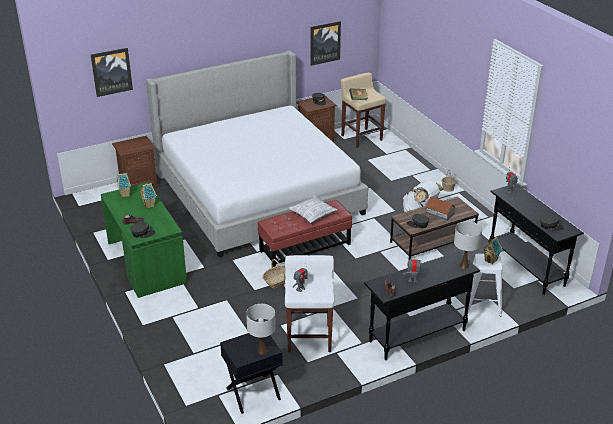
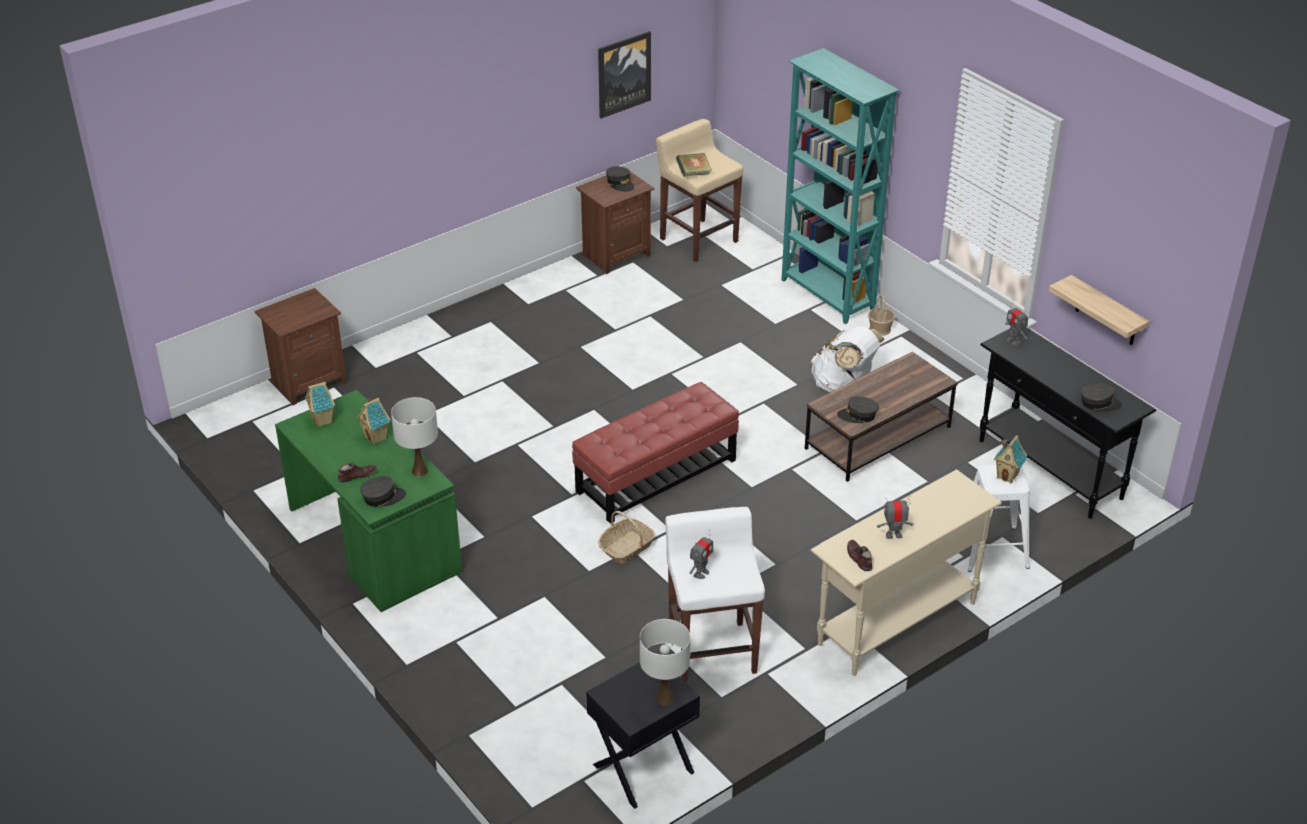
camera: 10 degrees left, 5 degrees up
picture [91,48,133,97] -> none
bed [146,50,368,257] -> none
pillow [288,196,337,223] -> none
black console table [364,251,480,360] -> beige console table [811,469,1002,676]
toy house [426,197,456,221] -> none
white table lamp [454,221,482,269] -> white table lamp moved to [391,397,438,477]
none -> turquoise bookcase [782,48,900,324]
none -> shelf [1049,275,1150,345]

